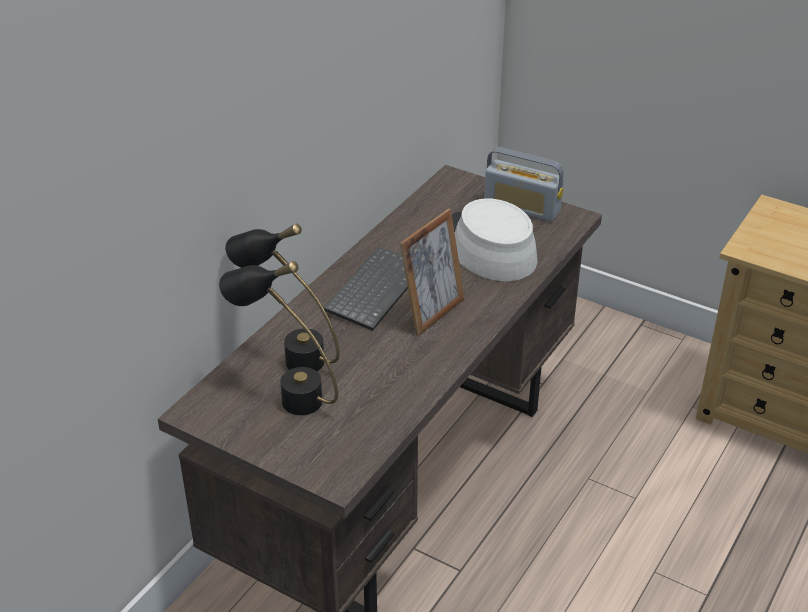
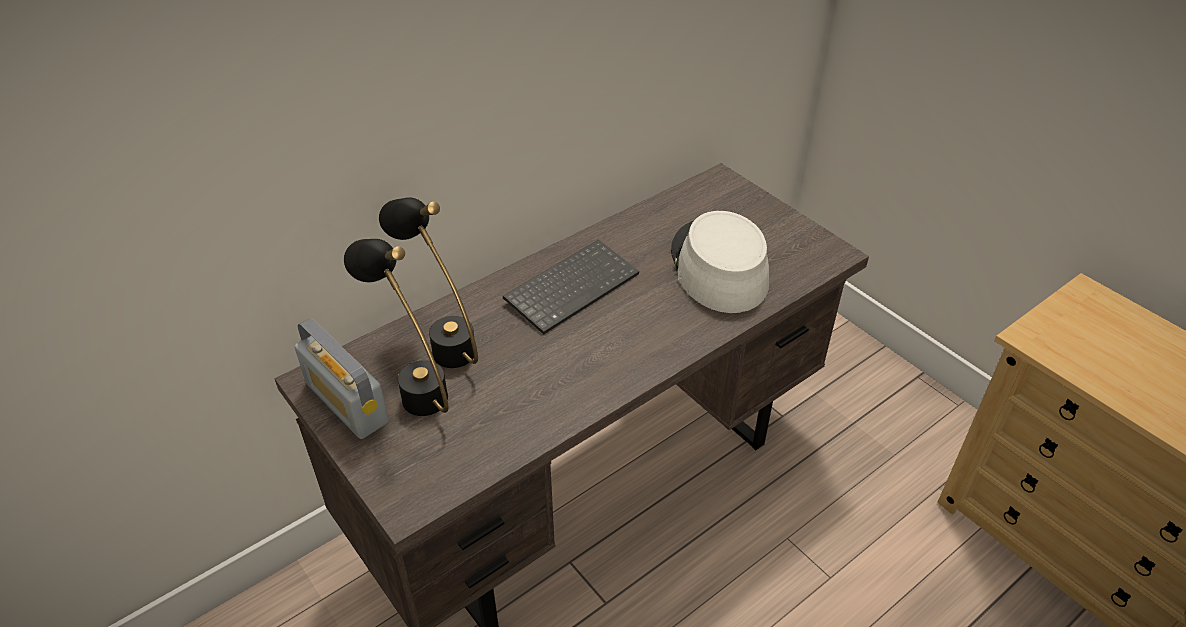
camera: 20 degrees right, 5 degrees up
picture frame [400,208,464,336] -> none
radio [484,147,564,222] -> radio moved to [295,318,389,439]

